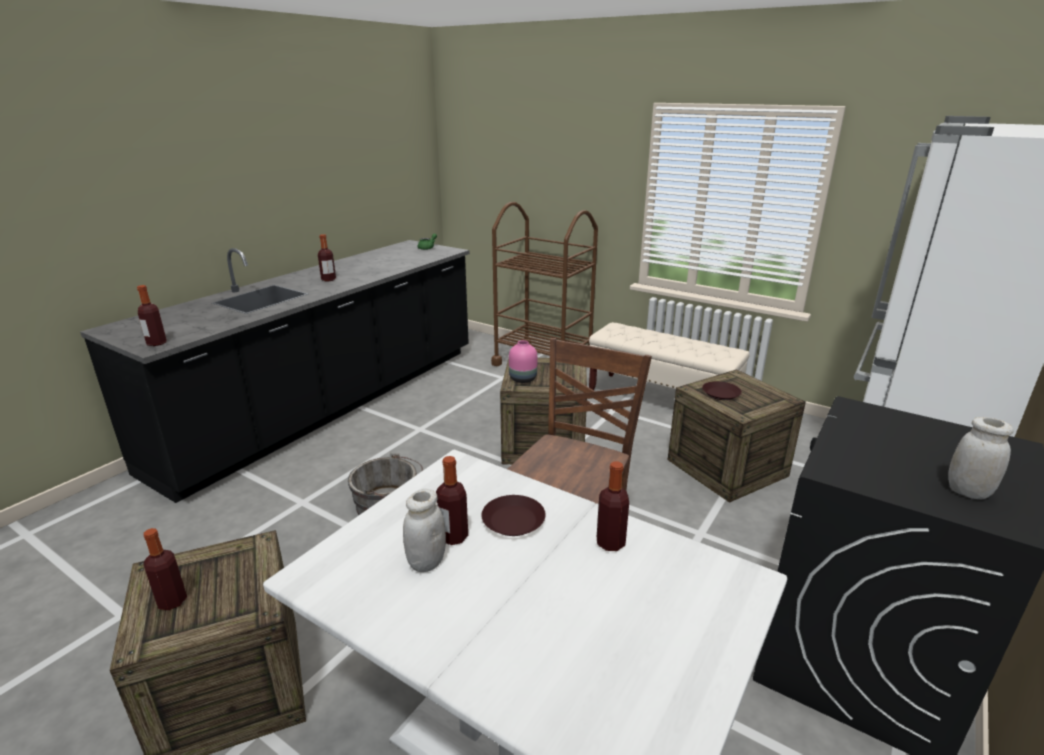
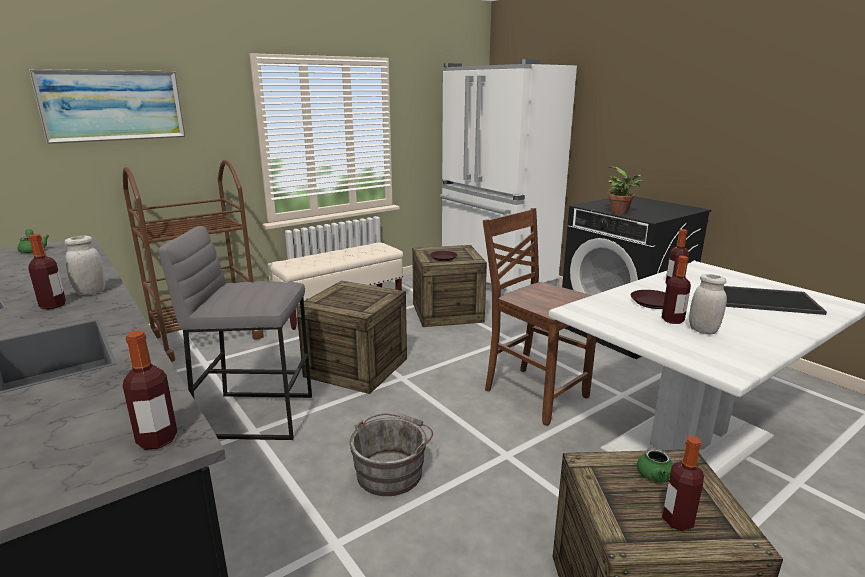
camera: 70 degrees left, 5 degrees down
pink vase [509,340,537,383] -> none
white jar [948,417,1014,499] -> white jar moved to [65,236,105,295]
none -> picture [29,69,185,144]
none -> grey stool [158,226,312,440]
none -> potted plant [607,167,643,214]
none -> green teapot [637,448,700,482]
none -> tray [724,286,827,315]

